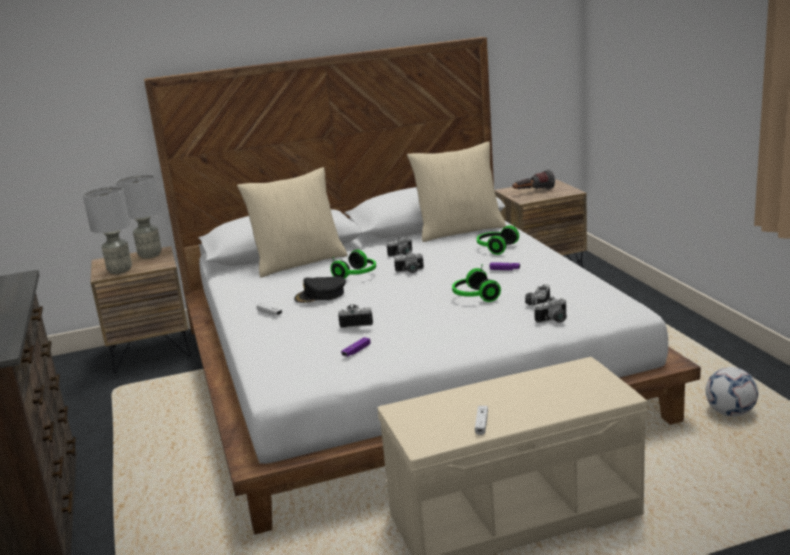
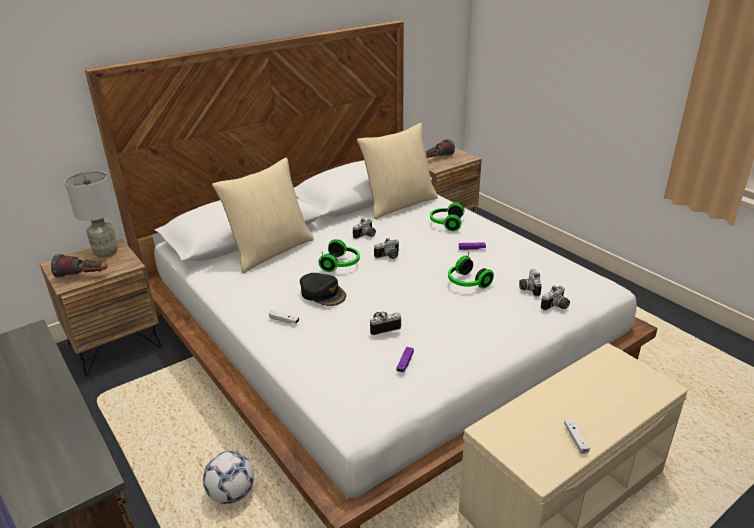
camera: 20 degrees left, 10 degrees up
grey table lamp [83,186,132,274] -> flashlight [51,254,108,278]
black cap [294,276,346,303] -> black cap turned 105 degrees counterclockwise [300,273,346,306]
football [706,367,758,417] -> football moved to [203,451,254,504]

